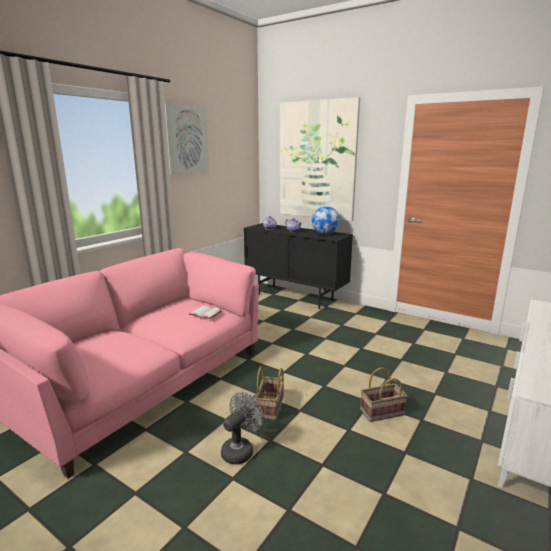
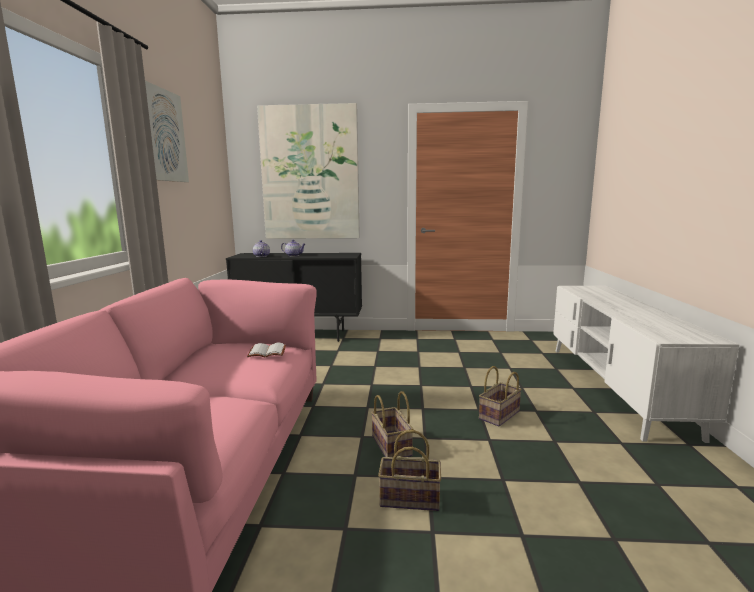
camera: 30 degrees left, 5 degrees down
grey fan [221,392,264,465] -> basket [378,430,441,511]
globe [312,206,340,235] -> none

